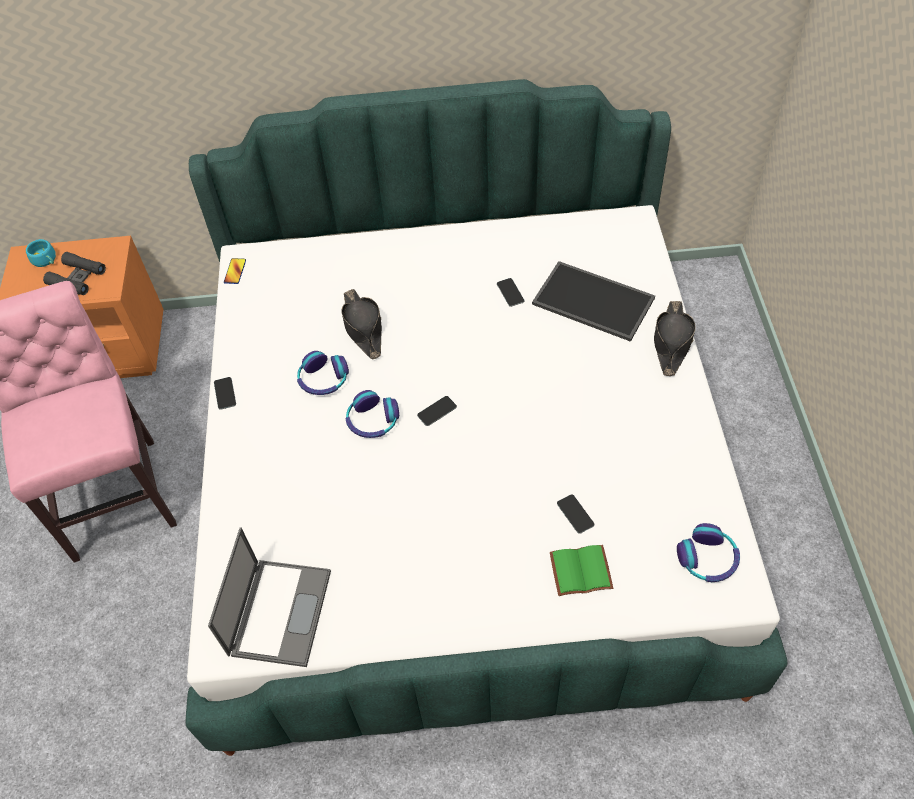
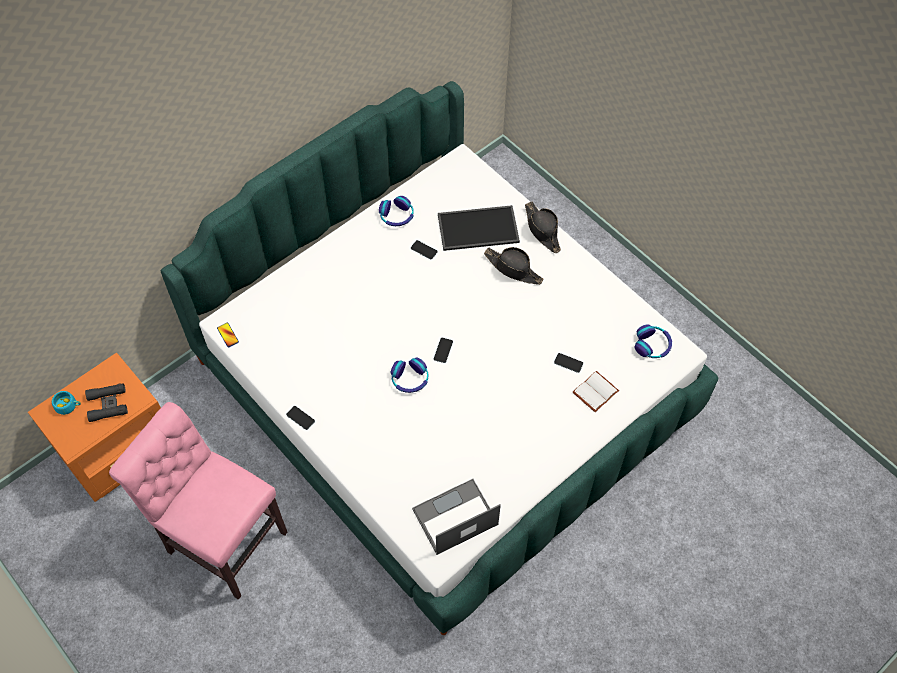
camera: 40 degrees left, 5 degrees up
laptop [208,527,331,667] -> laptop turned 90 degrees counterclockwise [412,479,501,555]
headphones [297,351,349,395] -> headphones moved to [379,196,414,226]
black hat [341,289,382,360] -> black hat moved to [484,247,544,285]
green book [550,545,613,596] -> white book [573,371,619,412]

